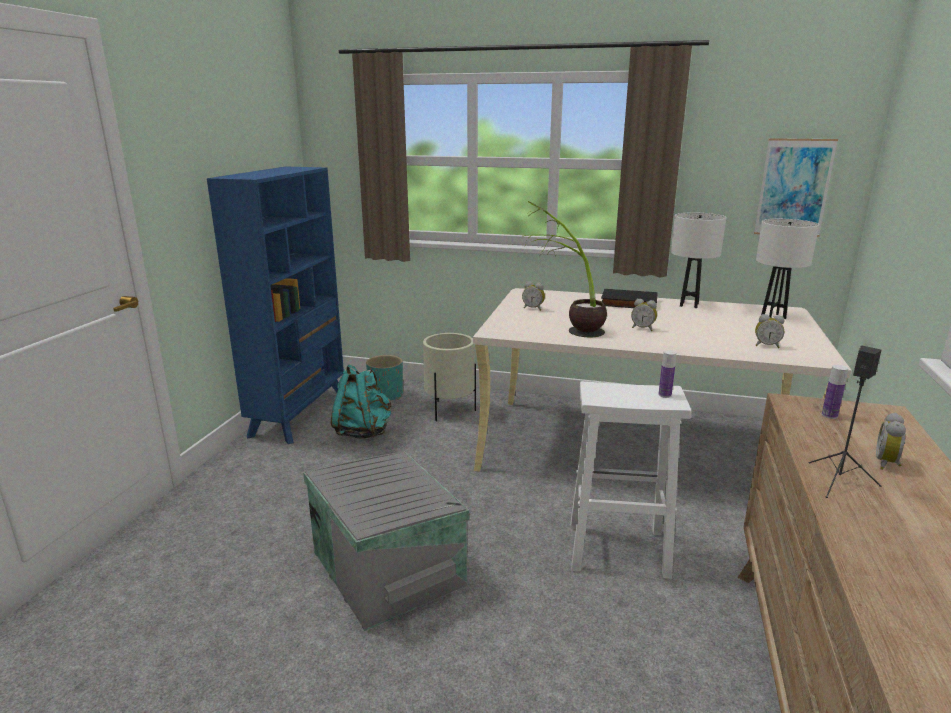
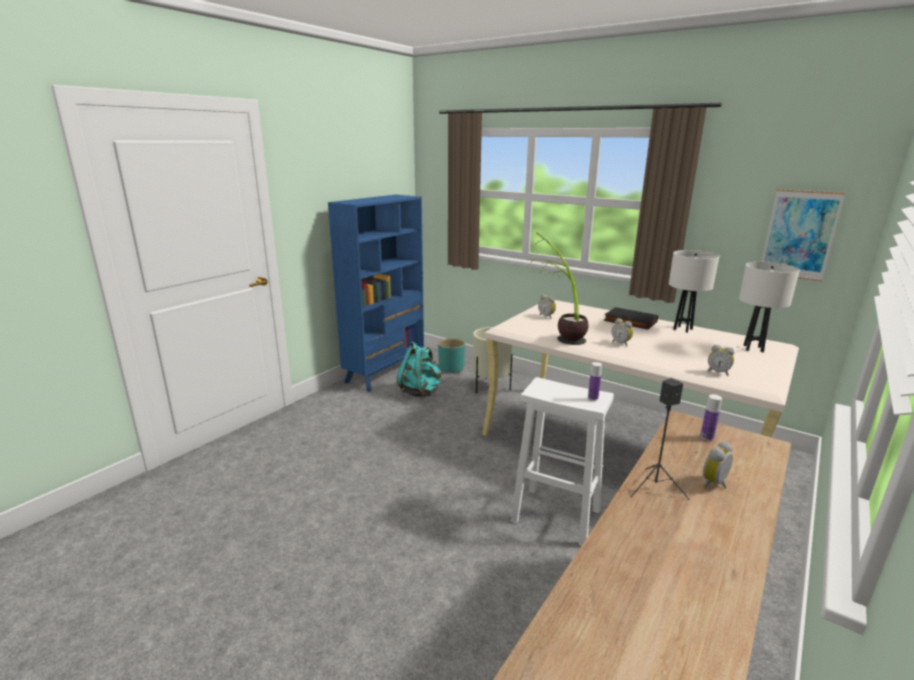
camera: 20 degrees right, 0 degrees up
grey storage box [303,451,469,632] -> none

